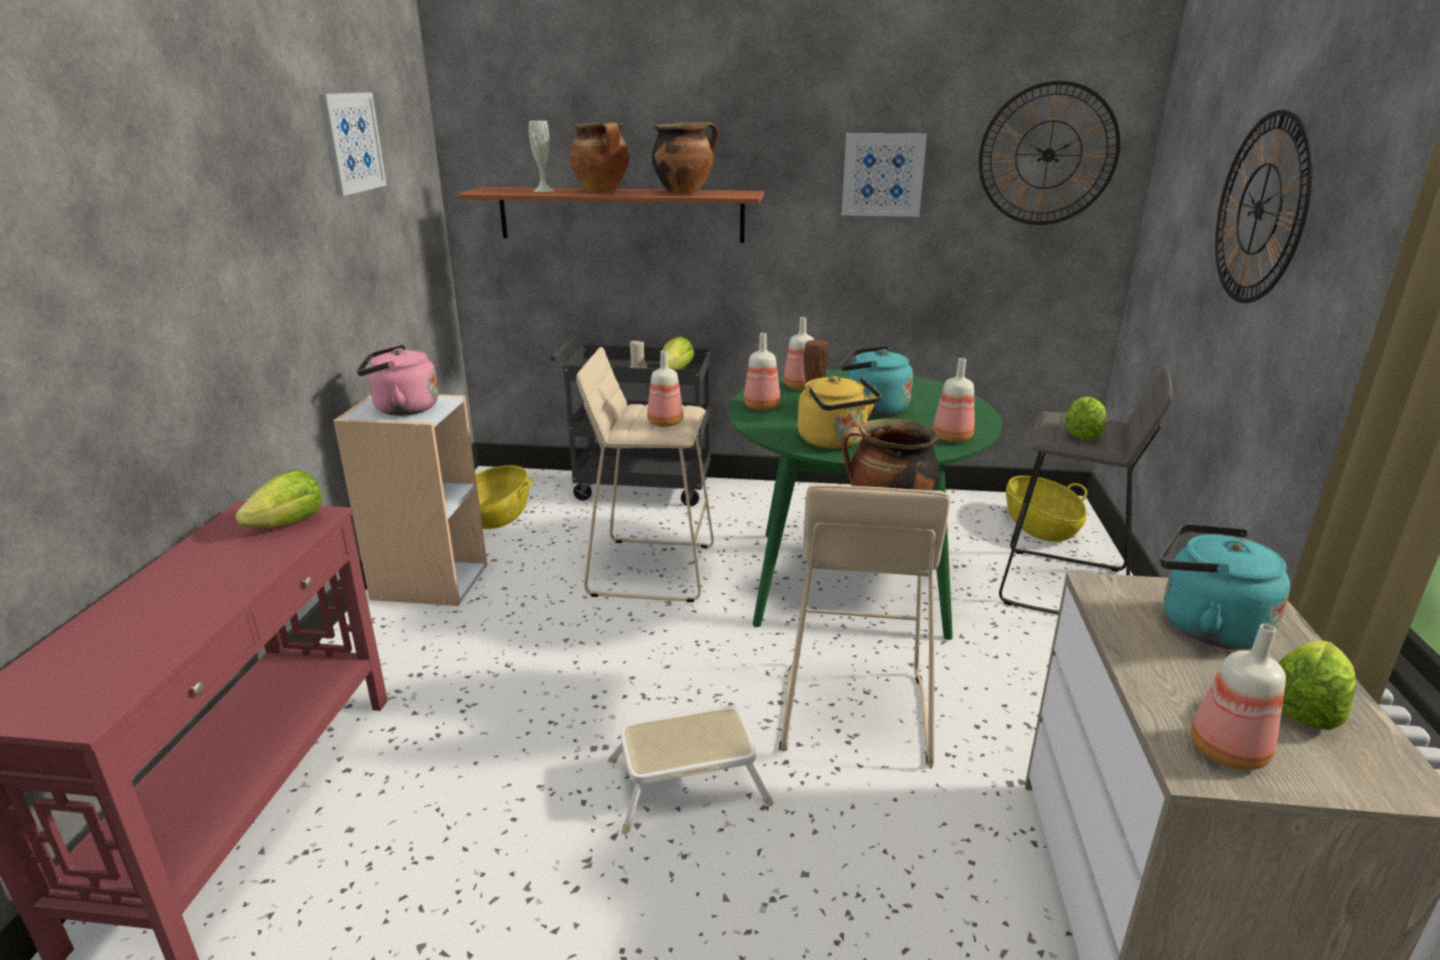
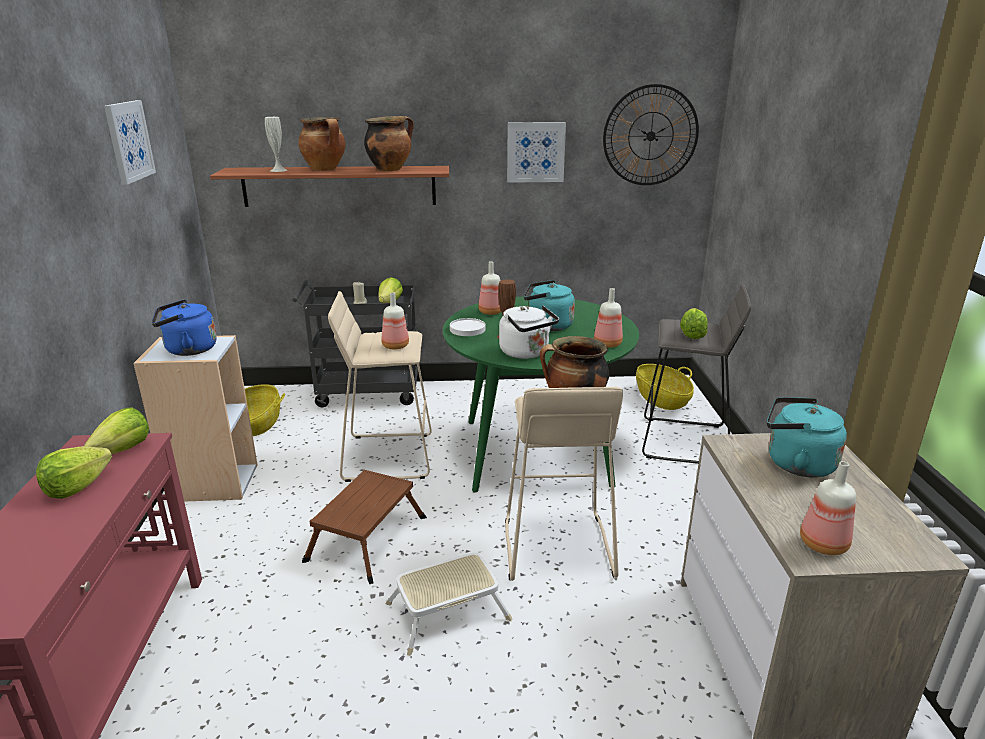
camera: 10 degrees left, 0 degrees up
pink kettle [356,345,438,416] -> blue kettle [152,300,217,356]
bottle [744,333,780,410] -> white plate [450,318,485,336]
yellow kettle [798,376,882,449] -> white kettle [499,305,559,359]
wall clock [1215,110,1313,303] -> none
lettuce [1279,640,1356,730] -> lettuce moved to [36,446,112,499]
none -> brown step ladder [302,470,427,584]

